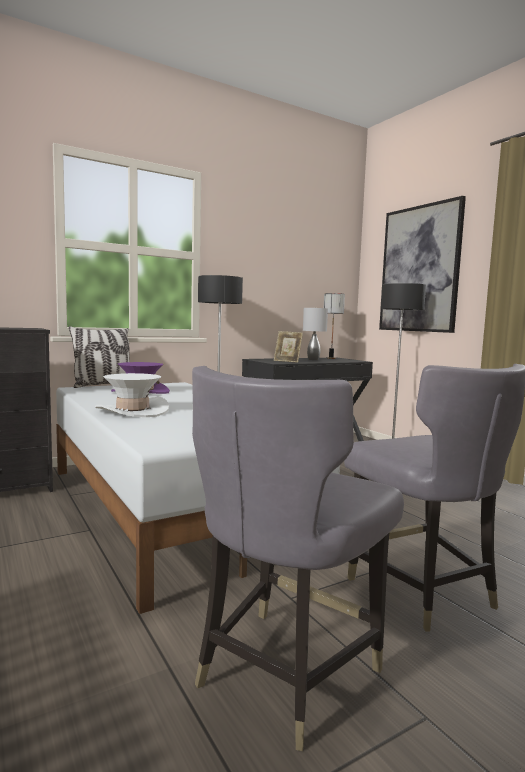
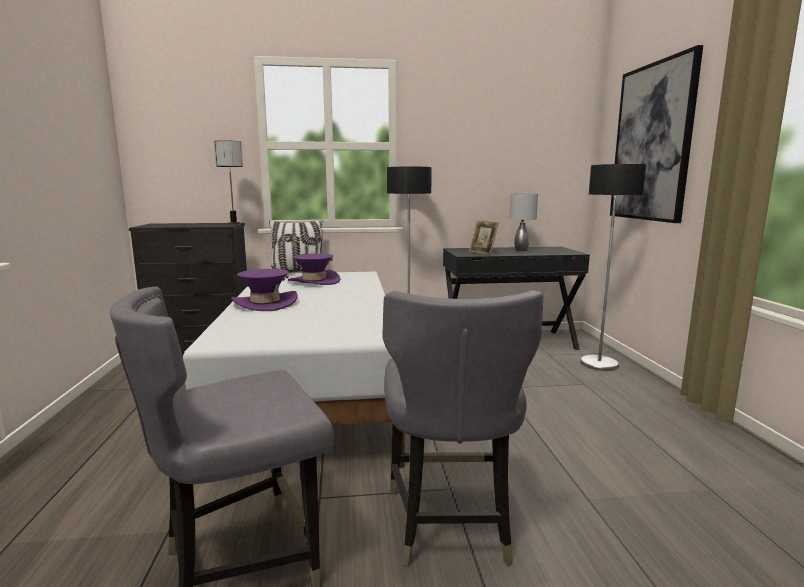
camera: 25 degrees right, 5 degrees up
white hat [95,373,169,417] -> purple hat [232,269,298,311]
table lamp [324,293,345,359] -> table lamp moved to [214,140,243,224]

